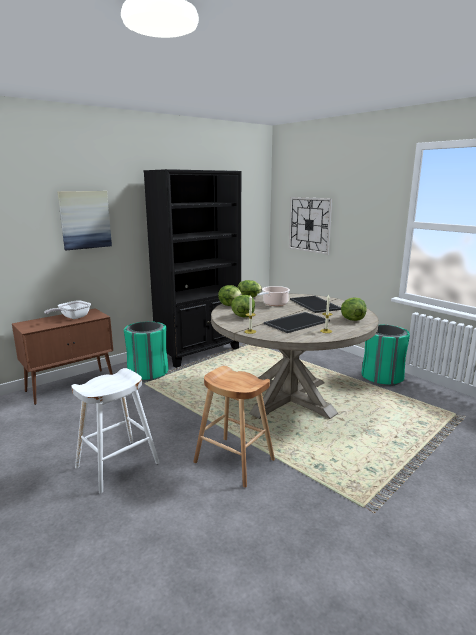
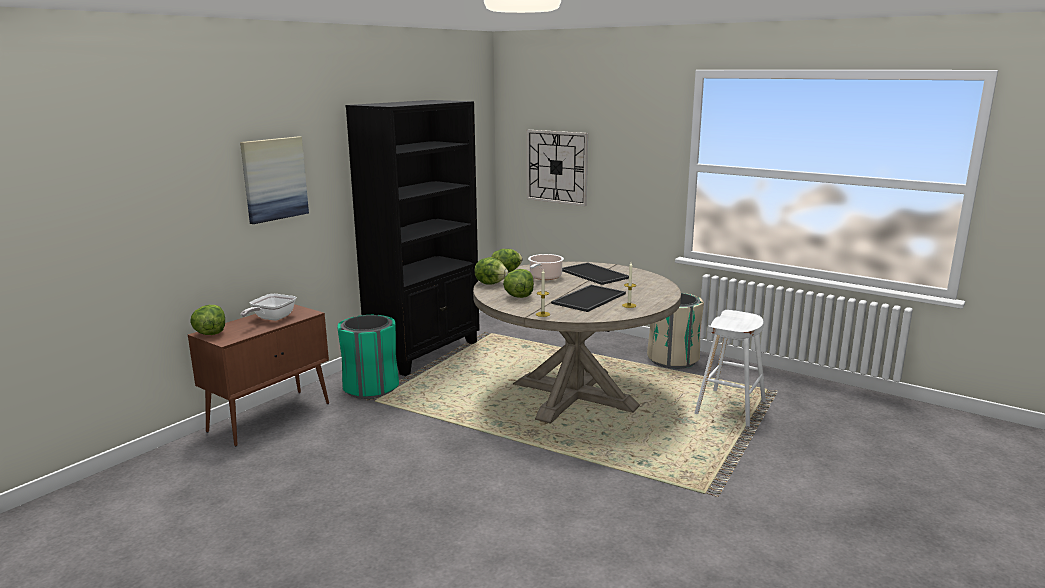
camera: 15 degrees left, 0 degrees up
white stool [71,368,160,493] -> white stool moved to [695,310,766,427]
brown stool [193,366,275,488] -> none
lettuce [341,297,367,321] -> lettuce moved to [190,305,225,335]
green trash can [361,324,410,386] -> beige trash can [647,293,704,369]

